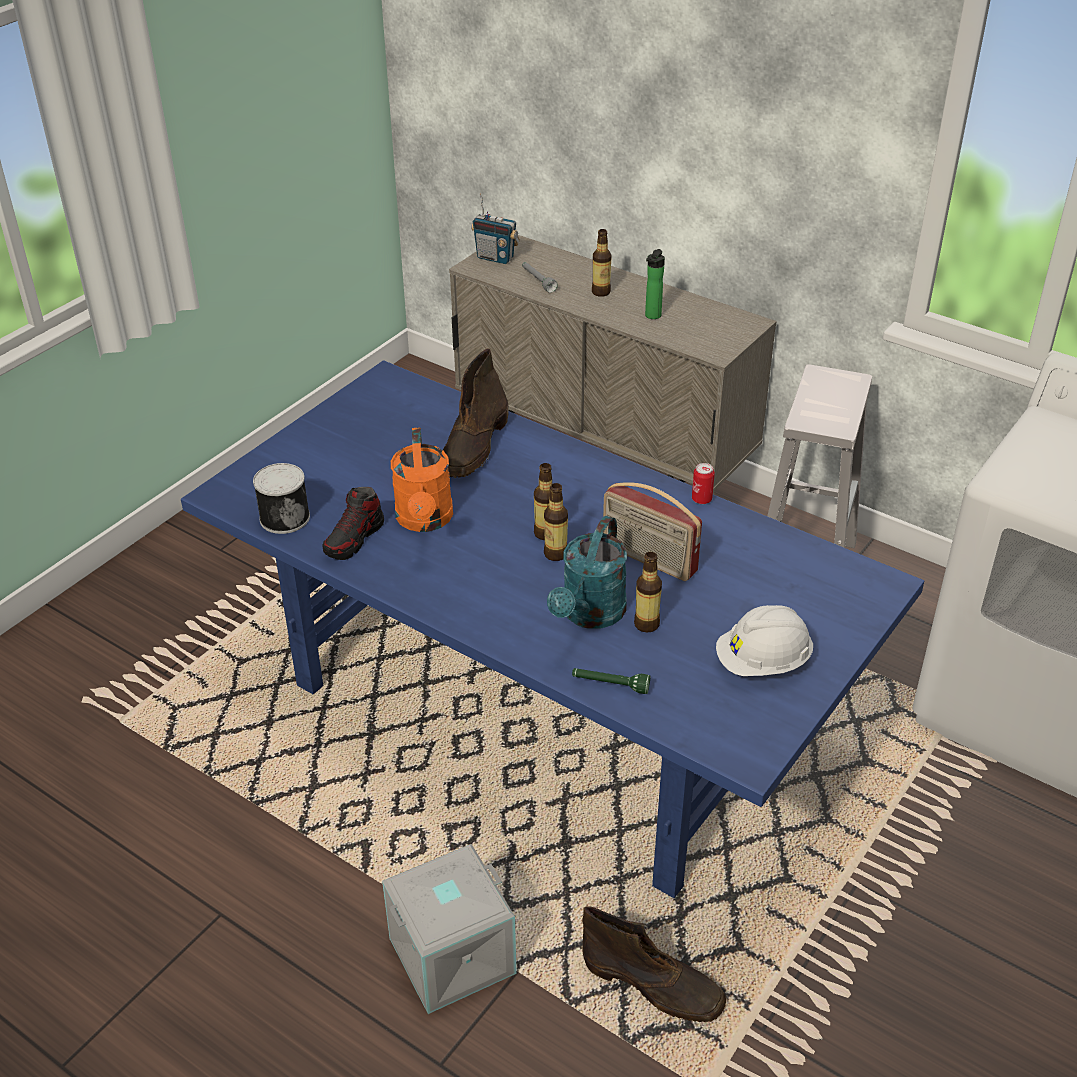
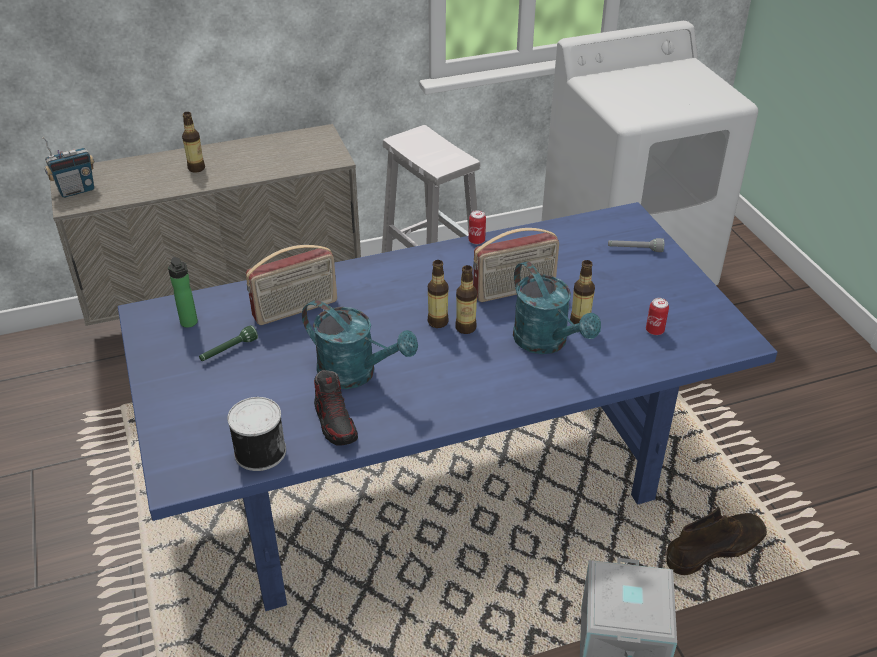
camera: 55 degrees left, 0 degrees up
orange watering can [391,427,453,532] -> turquoise watering can [302,300,418,389]
brown boot [443,348,509,478] -> radio [246,245,337,325]
grey flashlight [522,262,558,293] -> grey flashlight moved to [608,238,664,252]
green flashlight [572,668,650,694] -> green flashlight moved to [199,325,258,361]
bottle [645,249,665,319] -> bottle moved to [168,257,198,328]
white hard hat [716,605,813,676] -> none
none -> can [646,298,669,335]

